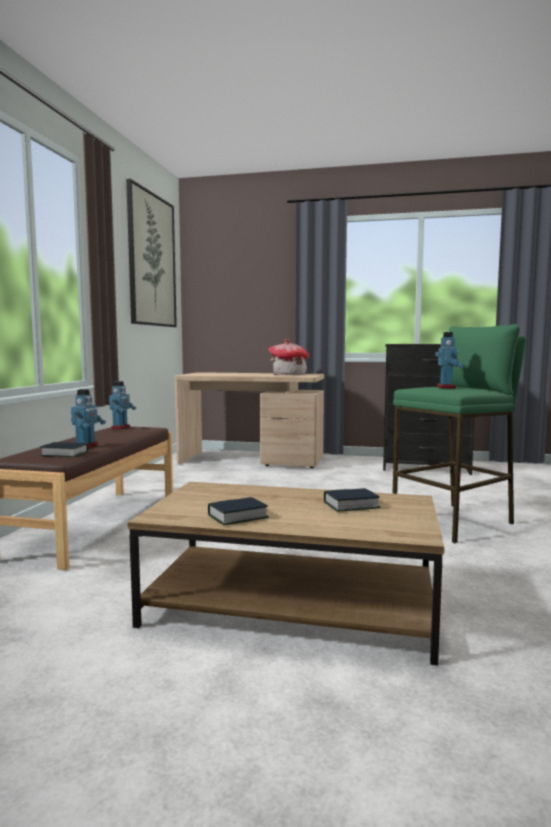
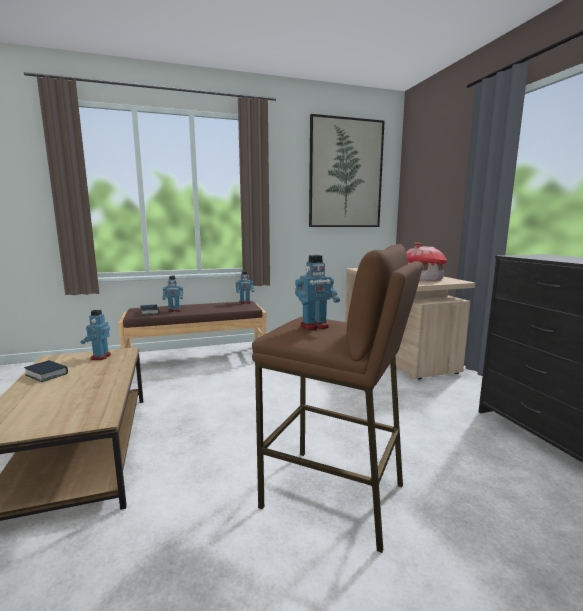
camera: 60 degrees right, 5 degrees up
book [324,488,381,512] -> none
green stool [392,324,526,543] -> brown stool [252,244,423,553]
none -> toy robot [80,310,111,360]

